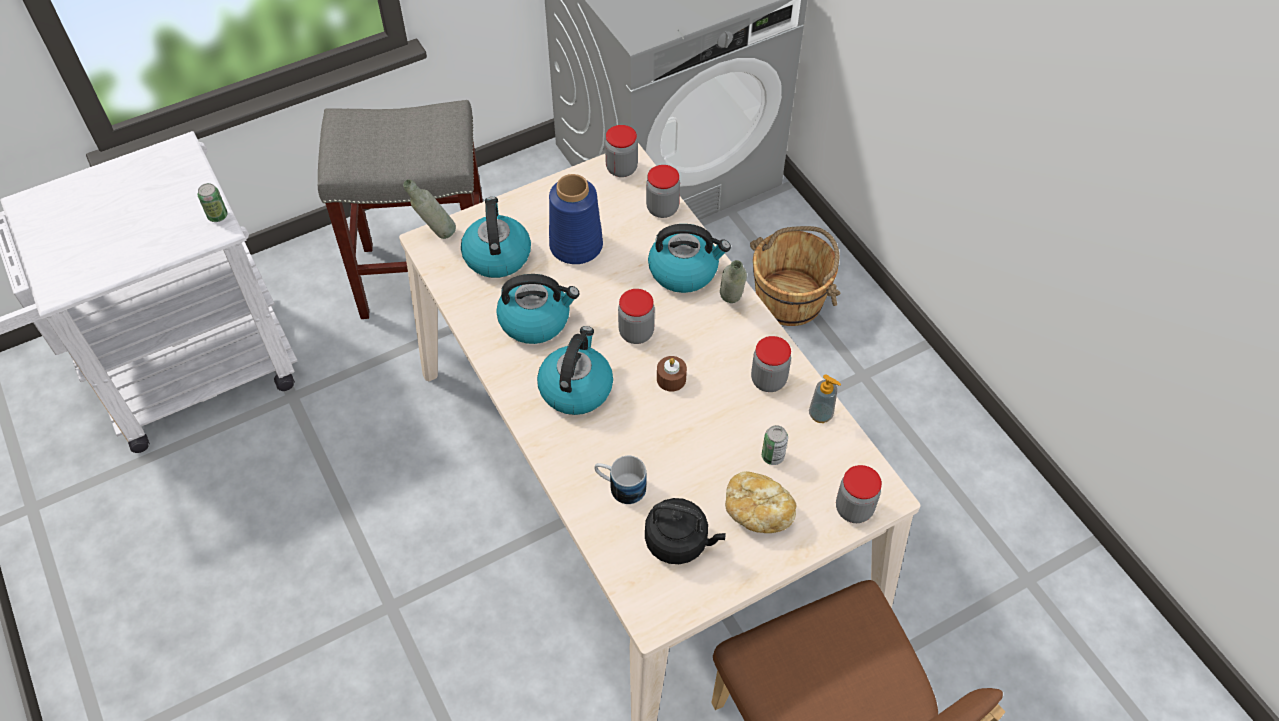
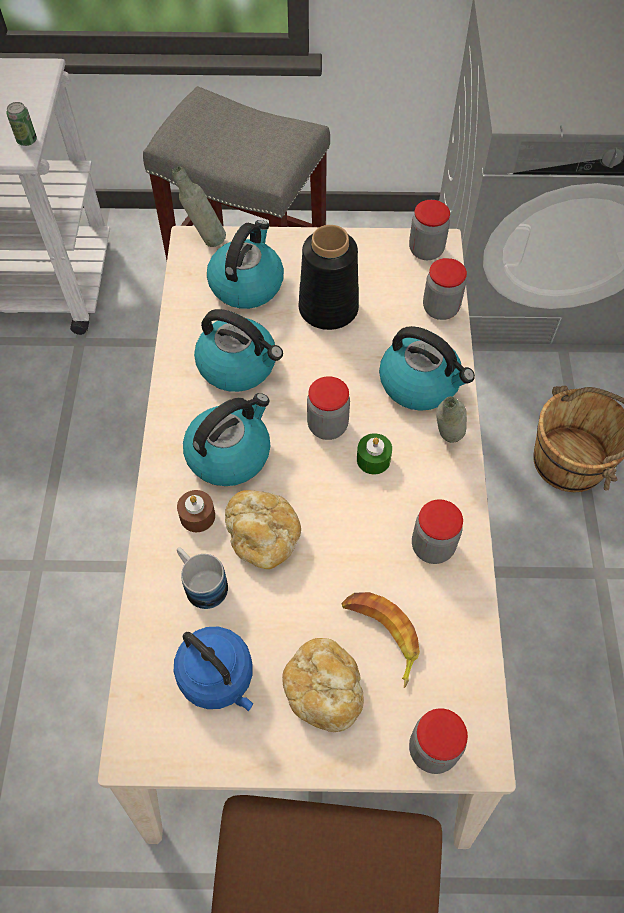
camera: 30 degrees right, 5 degrees up
blue vase [549,174,603,264] -> black vase [299,225,359,330]
black kettle [645,498,725,564] -> blue kettle [174,627,253,711]
brown candle [657,356,687,392] -> brown candle moved to [177,490,215,532]
can [762,425,788,465] -> banana [341,592,420,688]
soap dispenser [809,374,841,423] -> none
none -> bread [225,490,301,569]
none -> green candle [357,433,392,474]

